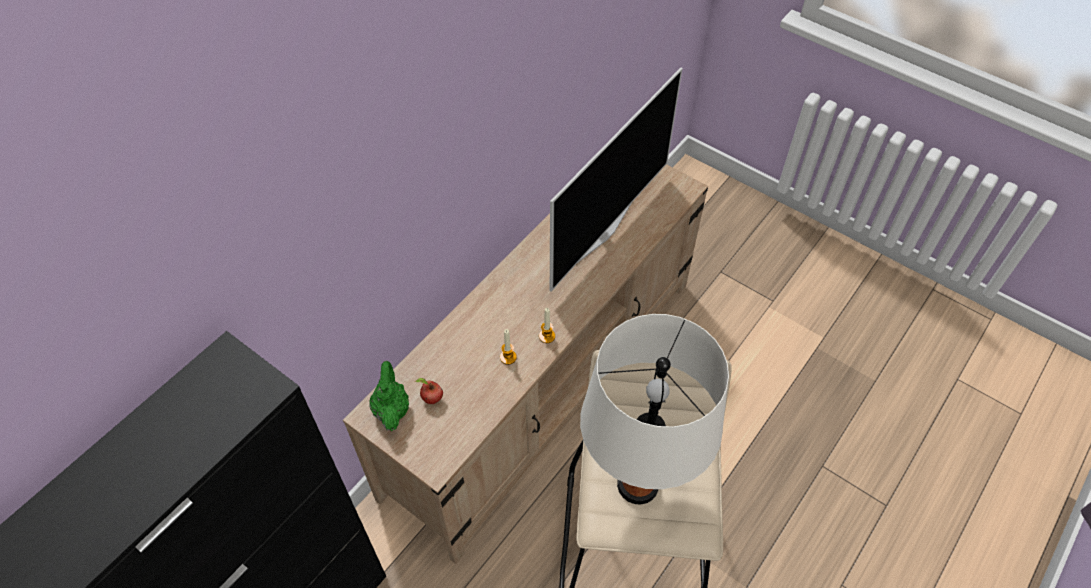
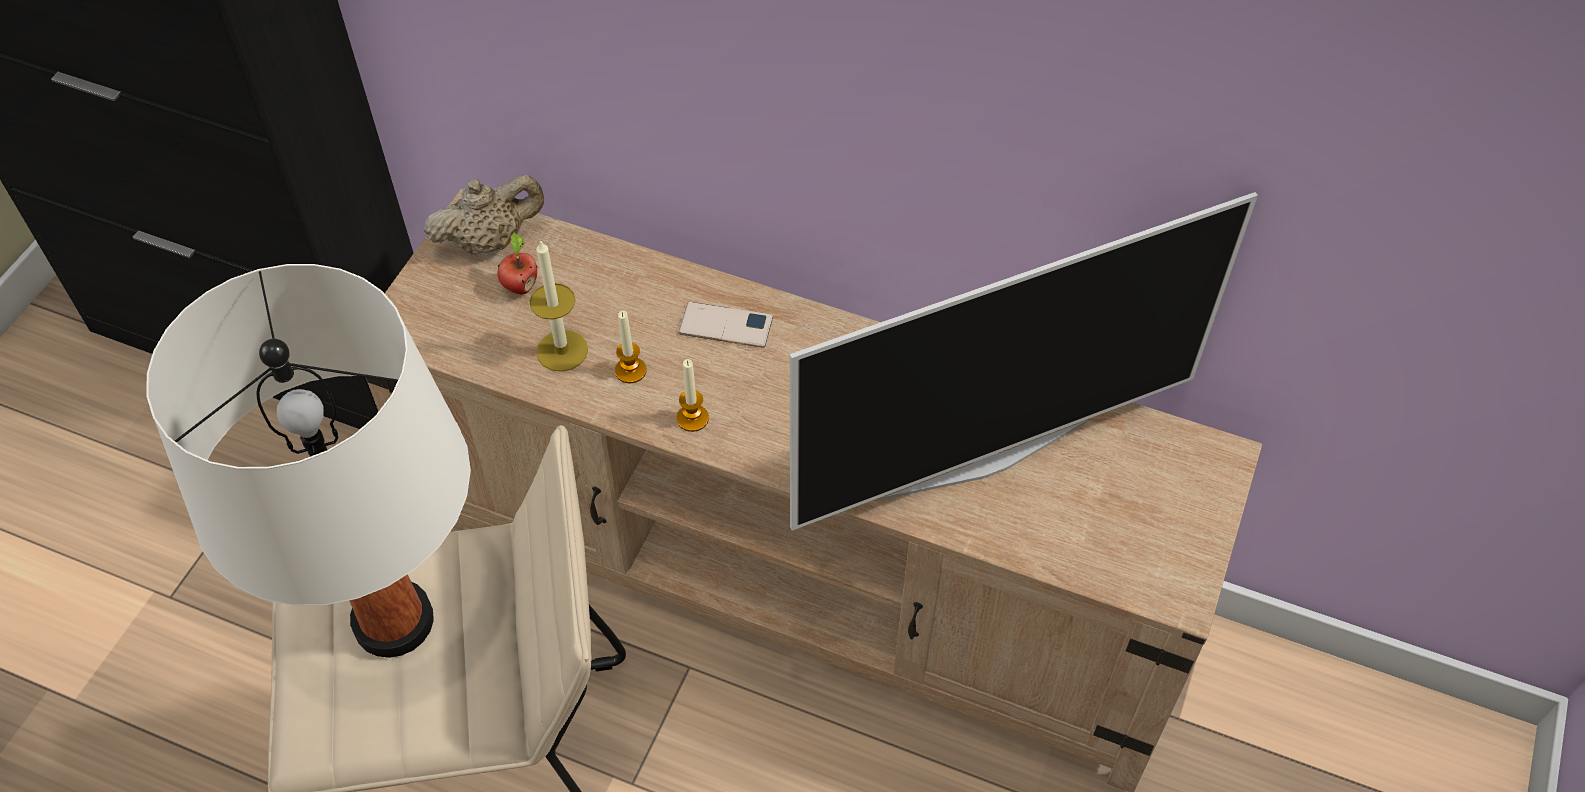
camera: 75 degrees right, 0 degrees up
green teapot [369,361,409,431] -> beige teapot [424,175,544,254]
television [550,68,683,292] -> television turned 45 degrees counterclockwise [790,192,1258,531]
none -> candle [530,239,588,372]
none -> phone [678,302,773,348]

